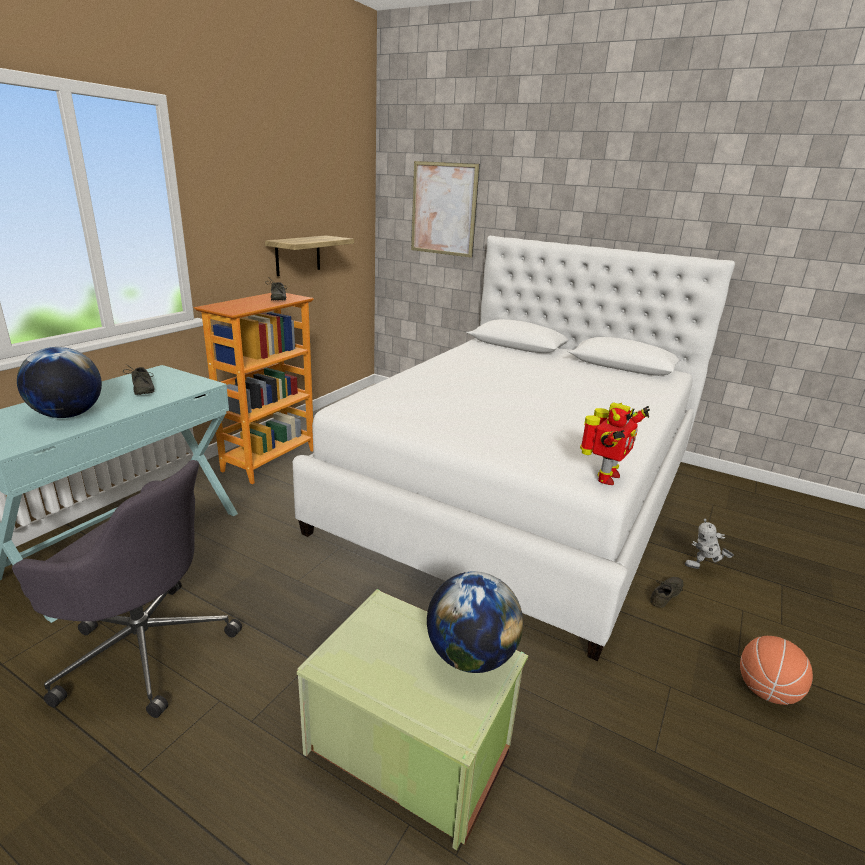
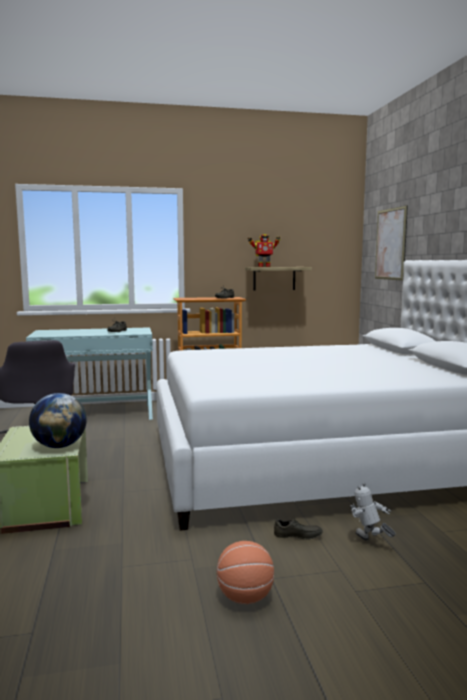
camera: 50 degrees right, 15 degrees down
globe [17,347,102,418] -> none
toy robot [580,402,650,485] -> toy robot moved to [248,234,280,267]

